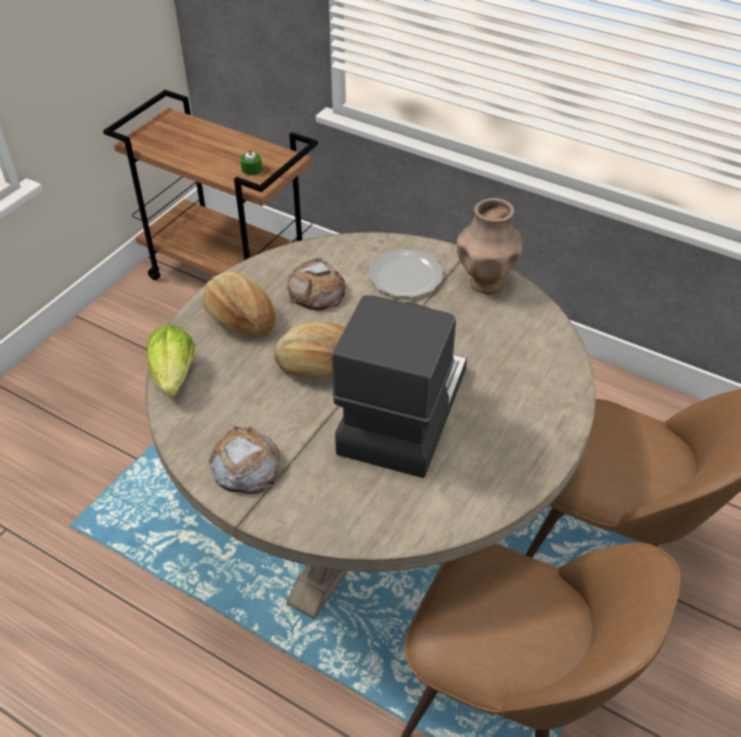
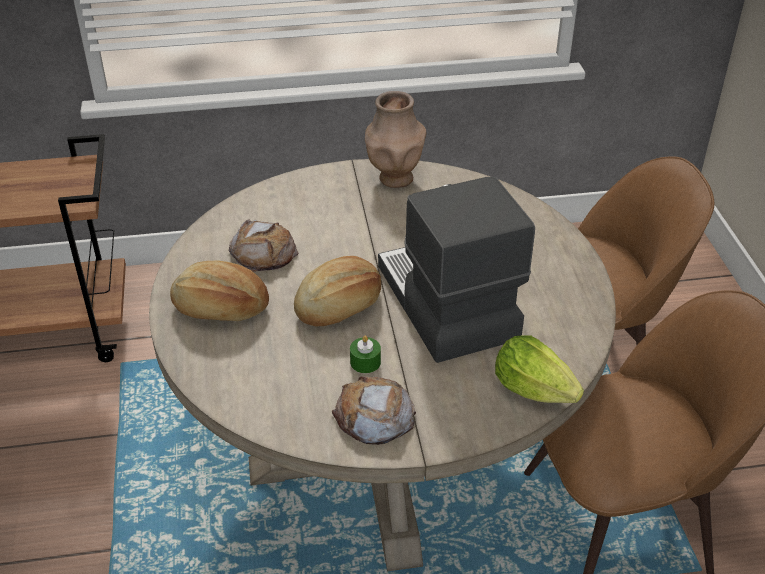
camera: 40 degrees left, 5 degrees down
lettuce [147,325,195,396] -> lettuce moved to [495,335,584,403]
green candle [240,148,262,175] -> green candle moved to [350,335,381,373]
plate [369,249,443,298] -> none

